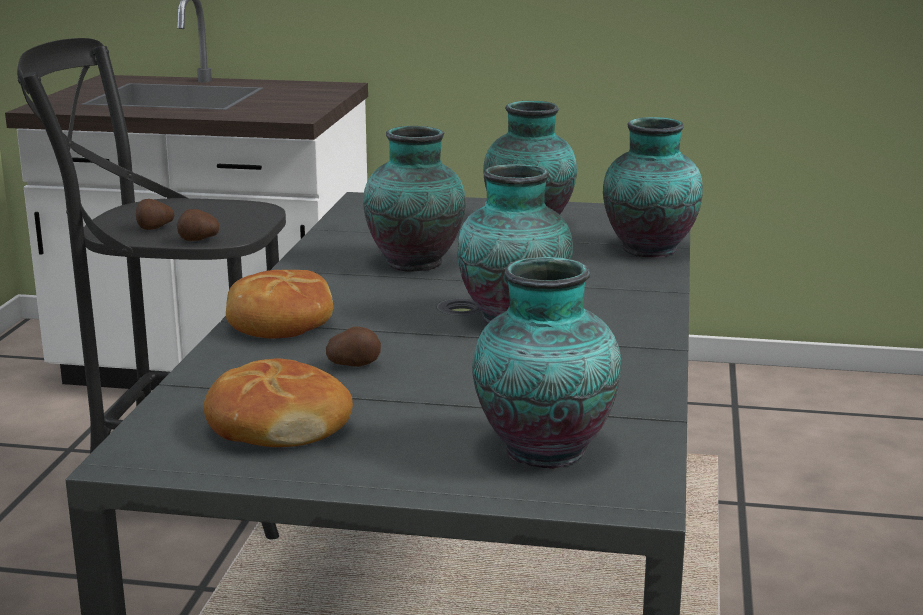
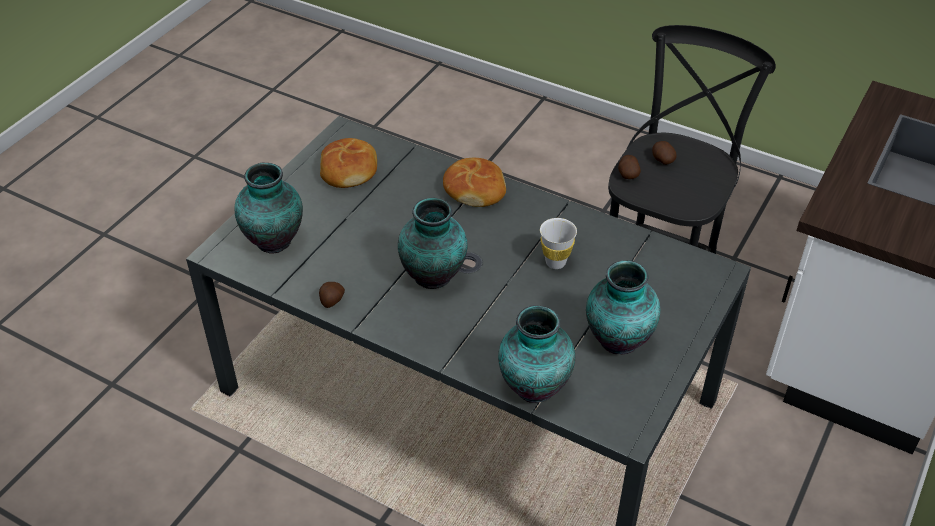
camera: 110 degrees right, 25 degrees up
potato [326,327,381,367] -> potato moved to [319,282,345,308]
vase [363,126,466,272] -> white cup [540,218,577,269]

